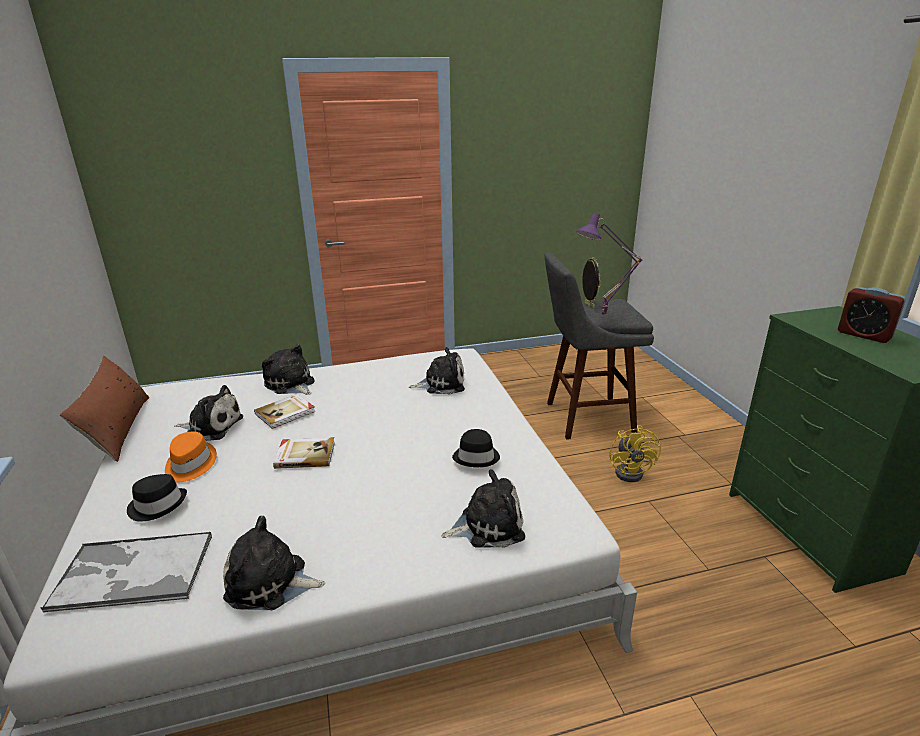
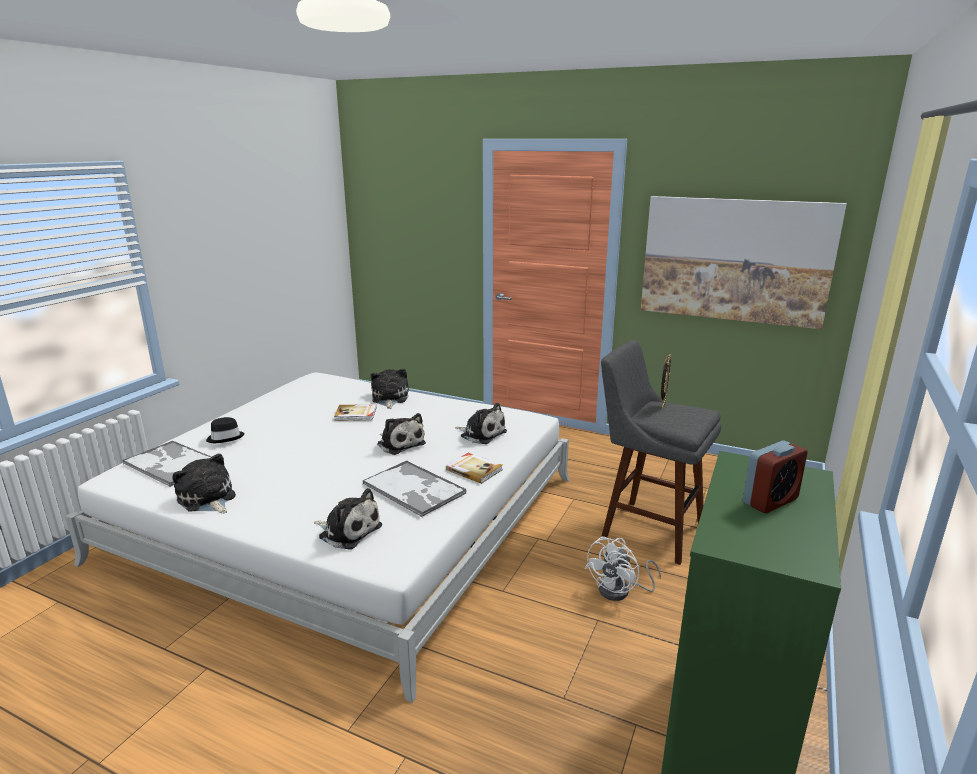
camera: 40 degrees right, 5 degrees down
brown pillow [60,356,149,462] -> none
orange hat [165,432,217,482] -> none
plush toy [175,385,243,441] -> plush toy moved to [377,413,426,455]
book [273,437,335,469] -> book moved to [446,453,503,484]
black hat [452,429,500,467] -> tray [363,460,467,517]
purple table lamp [576,213,643,317] -> none
yellow fan [609,425,661,482] -> white fan [585,537,661,601]
alarm clock [838,287,906,343] -> alarm clock turned 120 degrees counterclockwise [742,441,808,513]
none -> picture [641,196,847,329]

